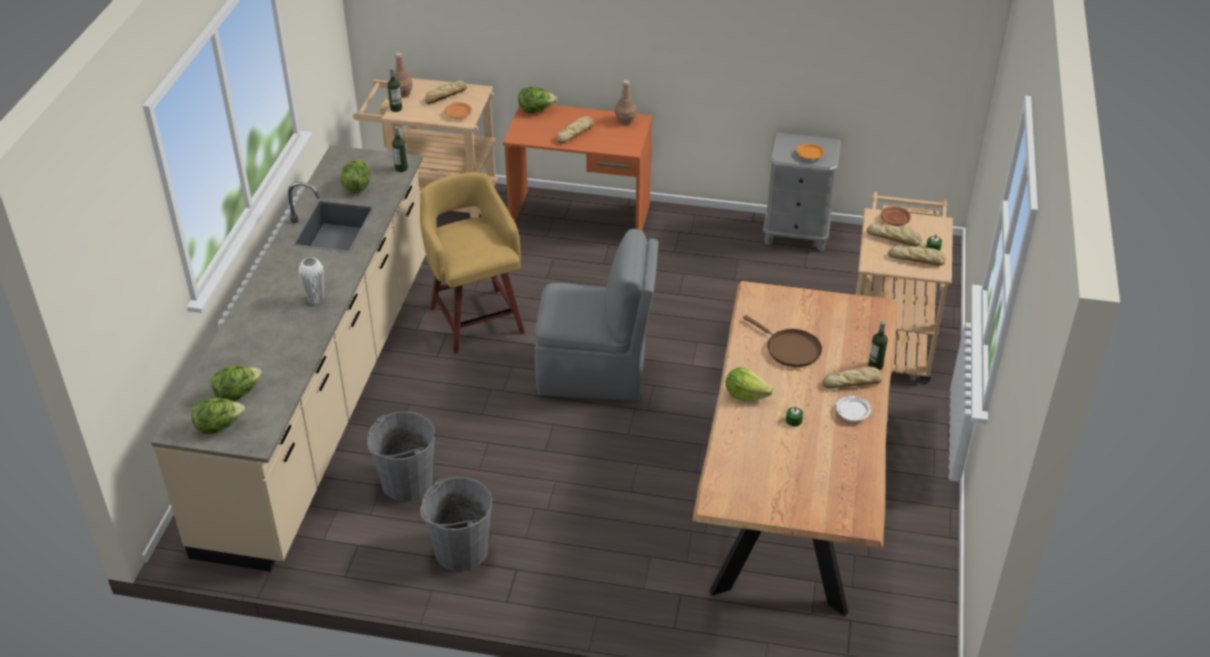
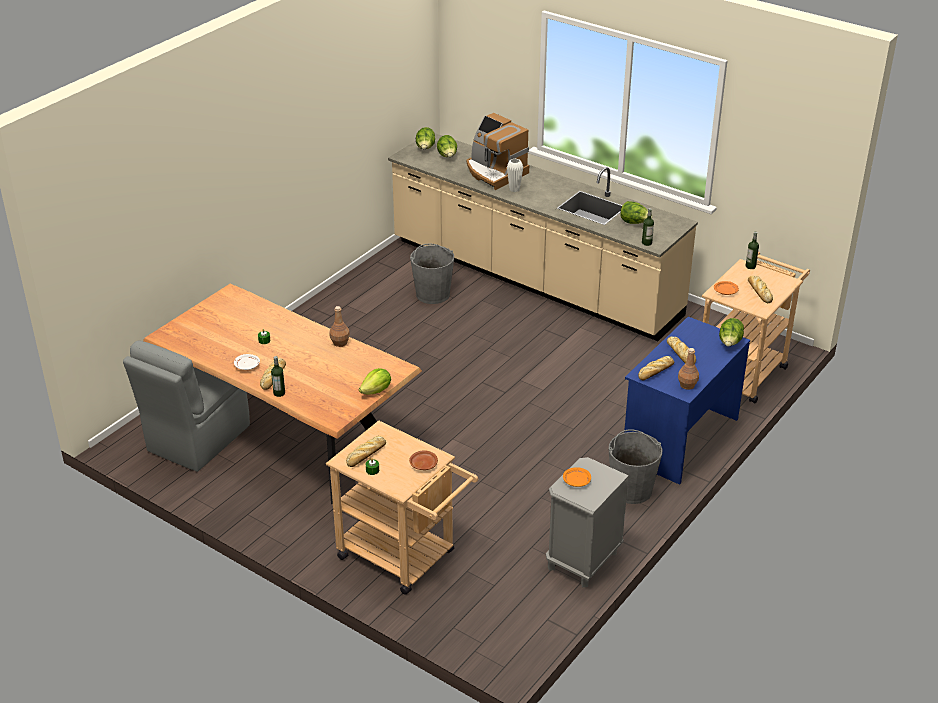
camera: 115 degrees right, 5 degrees down
brown bottle [395,53,413,98] -> brown bottle moved to [329,306,350,347]
yellow stool [420,172,525,353] -> none
grey bucket [420,477,492,571] -> grey bucket moved to [609,429,663,504]
orange desk [503,105,652,231] -> blue desk [624,317,750,485]
grey chair [535,229,659,401] -> grey chair moved to [123,341,250,472]
lettuce [725,367,773,402] -> lettuce moved to [359,368,391,394]
brown frying pan [743,315,822,367] -> none
bread [867,223,922,247] -> bread moved to [638,356,674,380]
none -> coffee machine [466,113,529,190]

